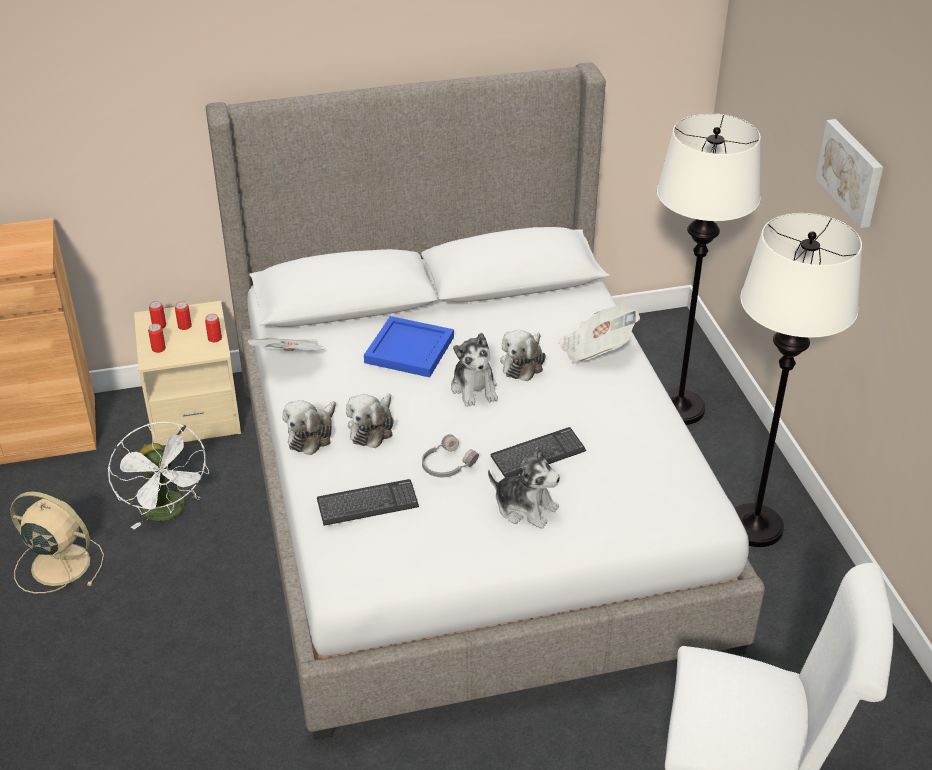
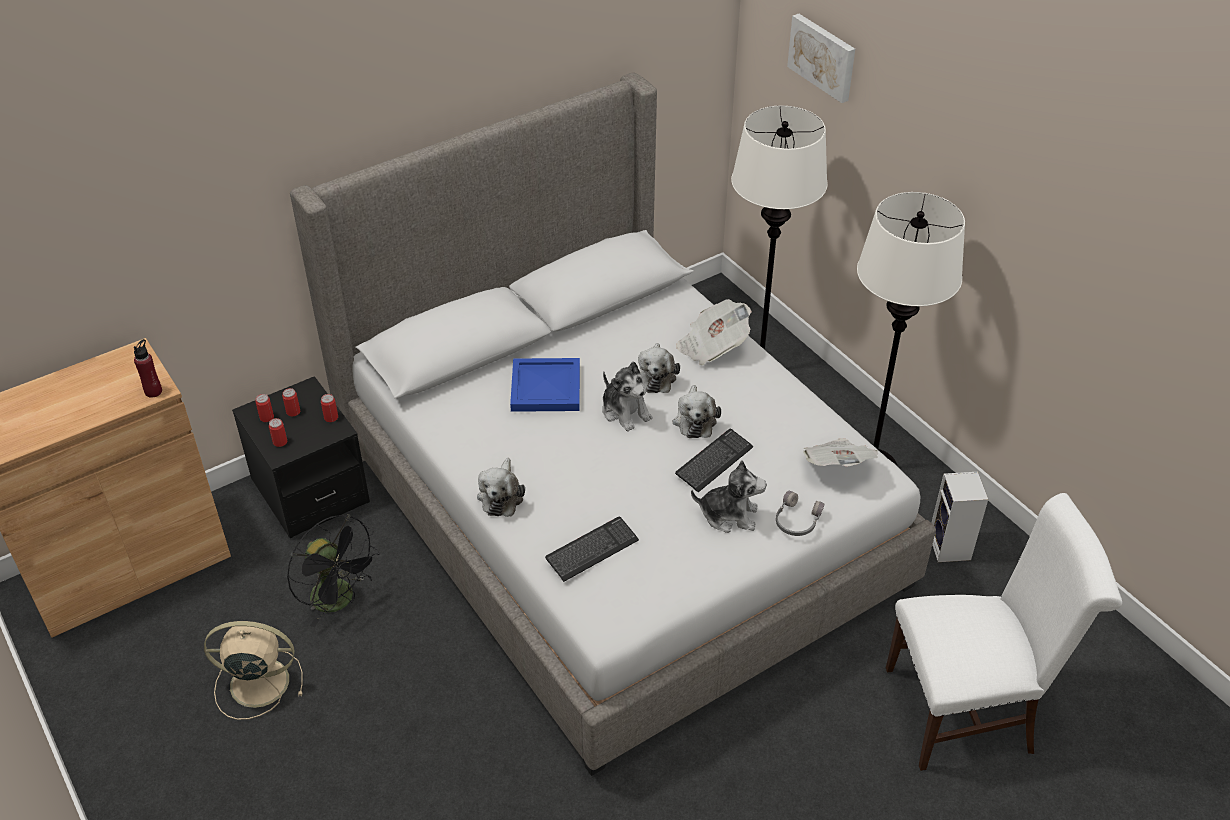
camera: 20 degrees left, 5 degrees up
white fan [108,422,209,529] -> black fan [287,514,380,627]
beige nightstand [134,301,241,445] -> black nightstand [232,376,370,538]
newspaper [248,338,324,351] -> newspaper moved to [803,438,878,467]
plush toy [346,394,394,448] -> plush toy moved to [673,385,721,438]
grey headphones [422,434,479,477] -> grey headphones moved to [776,491,824,536]
picture [816,119,883,228] -> picture moved to [787,14,855,103]
none -> red bottle [134,339,162,398]
none -> speaker [931,472,988,562]

